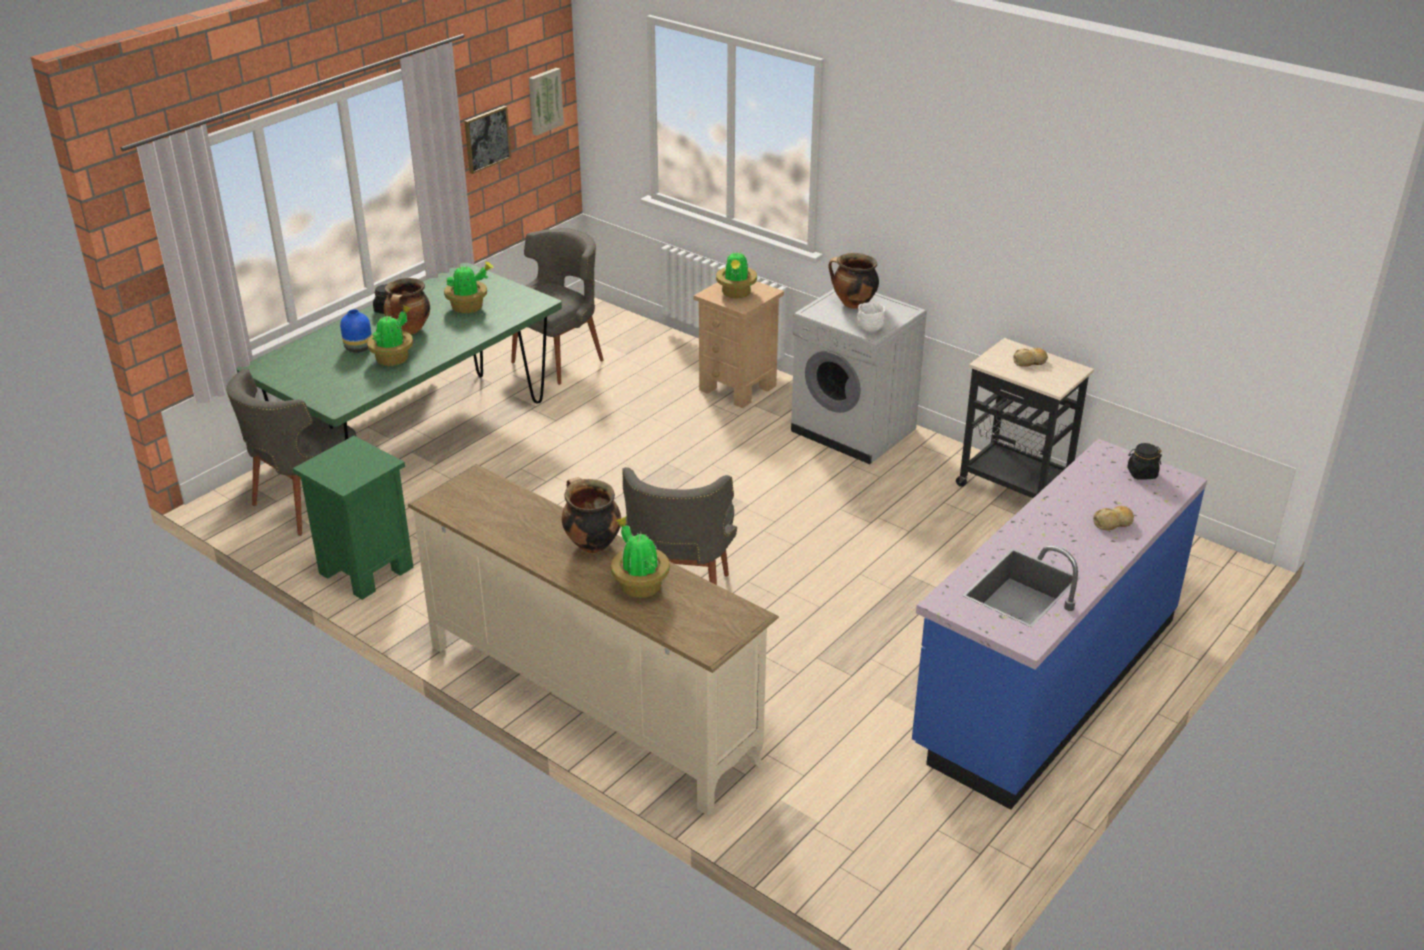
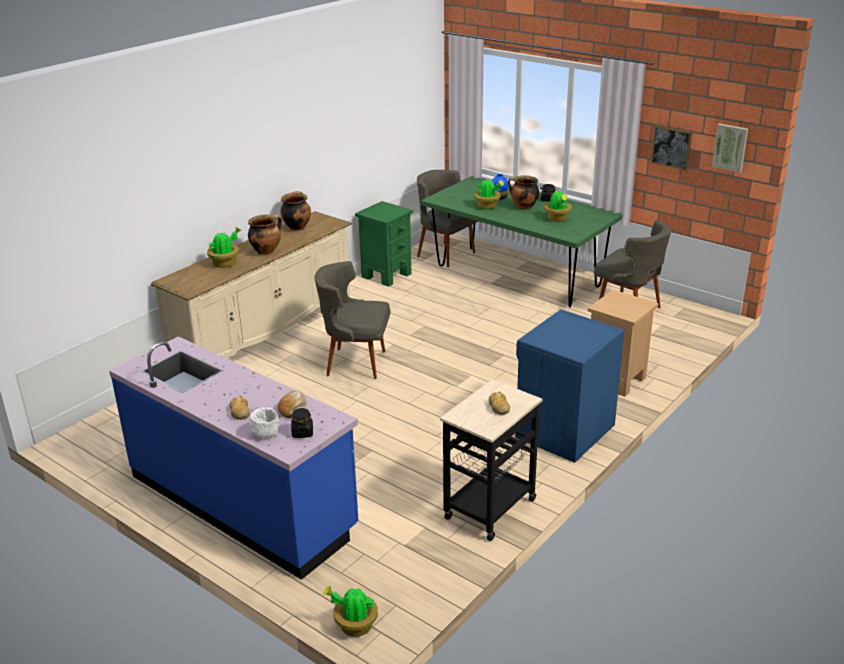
camera: 90 degrees right, 5 degrees down
potted plant [716,250,757,298] -> potted plant moved to [323,586,378,637]
white washing machine [791,289,927,464] -> blue washing machine [515,309,624,463]
cooking pot [829,253,879,309] -> cooking pot moved to [280,191,311,231]
white bowl [857,302,885,332] -> white bowl moved to [250,407,279,438]
none -> bread [278,391,307,418]

